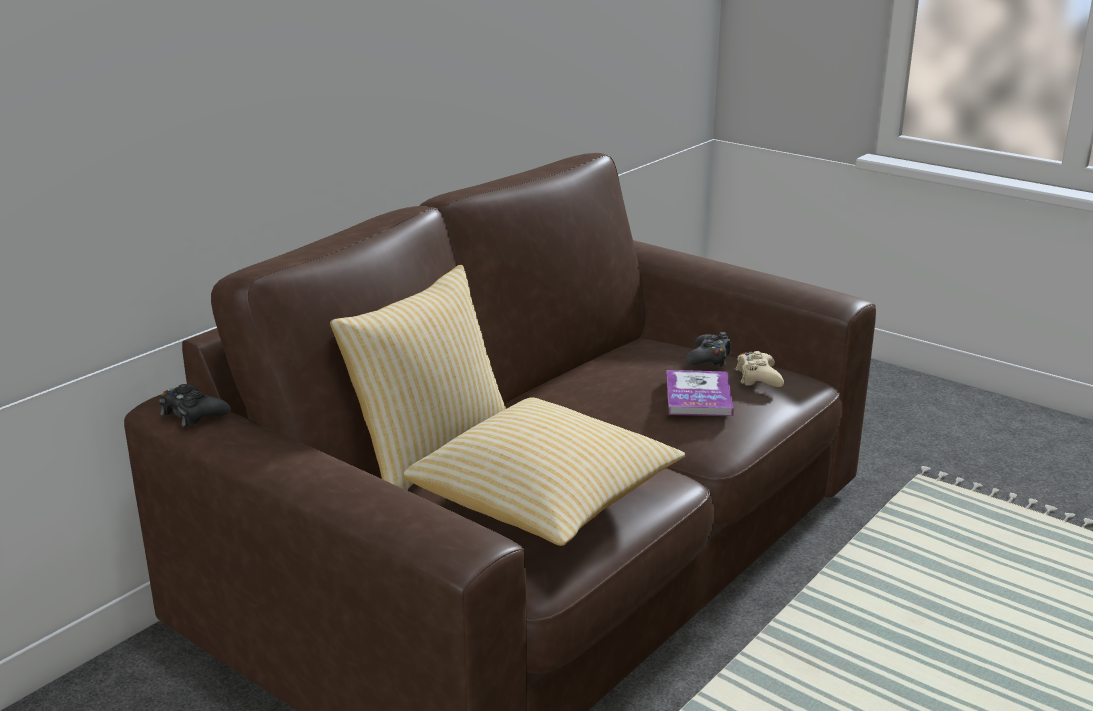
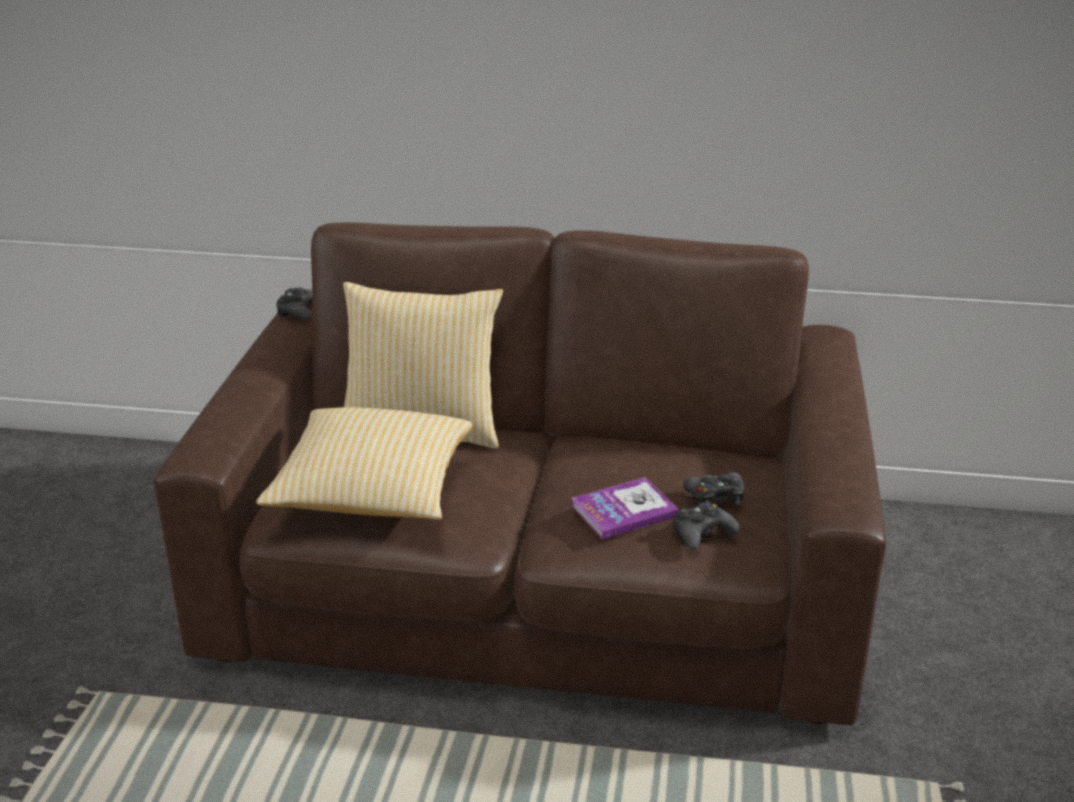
camera: 60 degrees right, 5 degrees up
beige game controller [735,351,784,387] -> black game controller [674,502,740,550]

